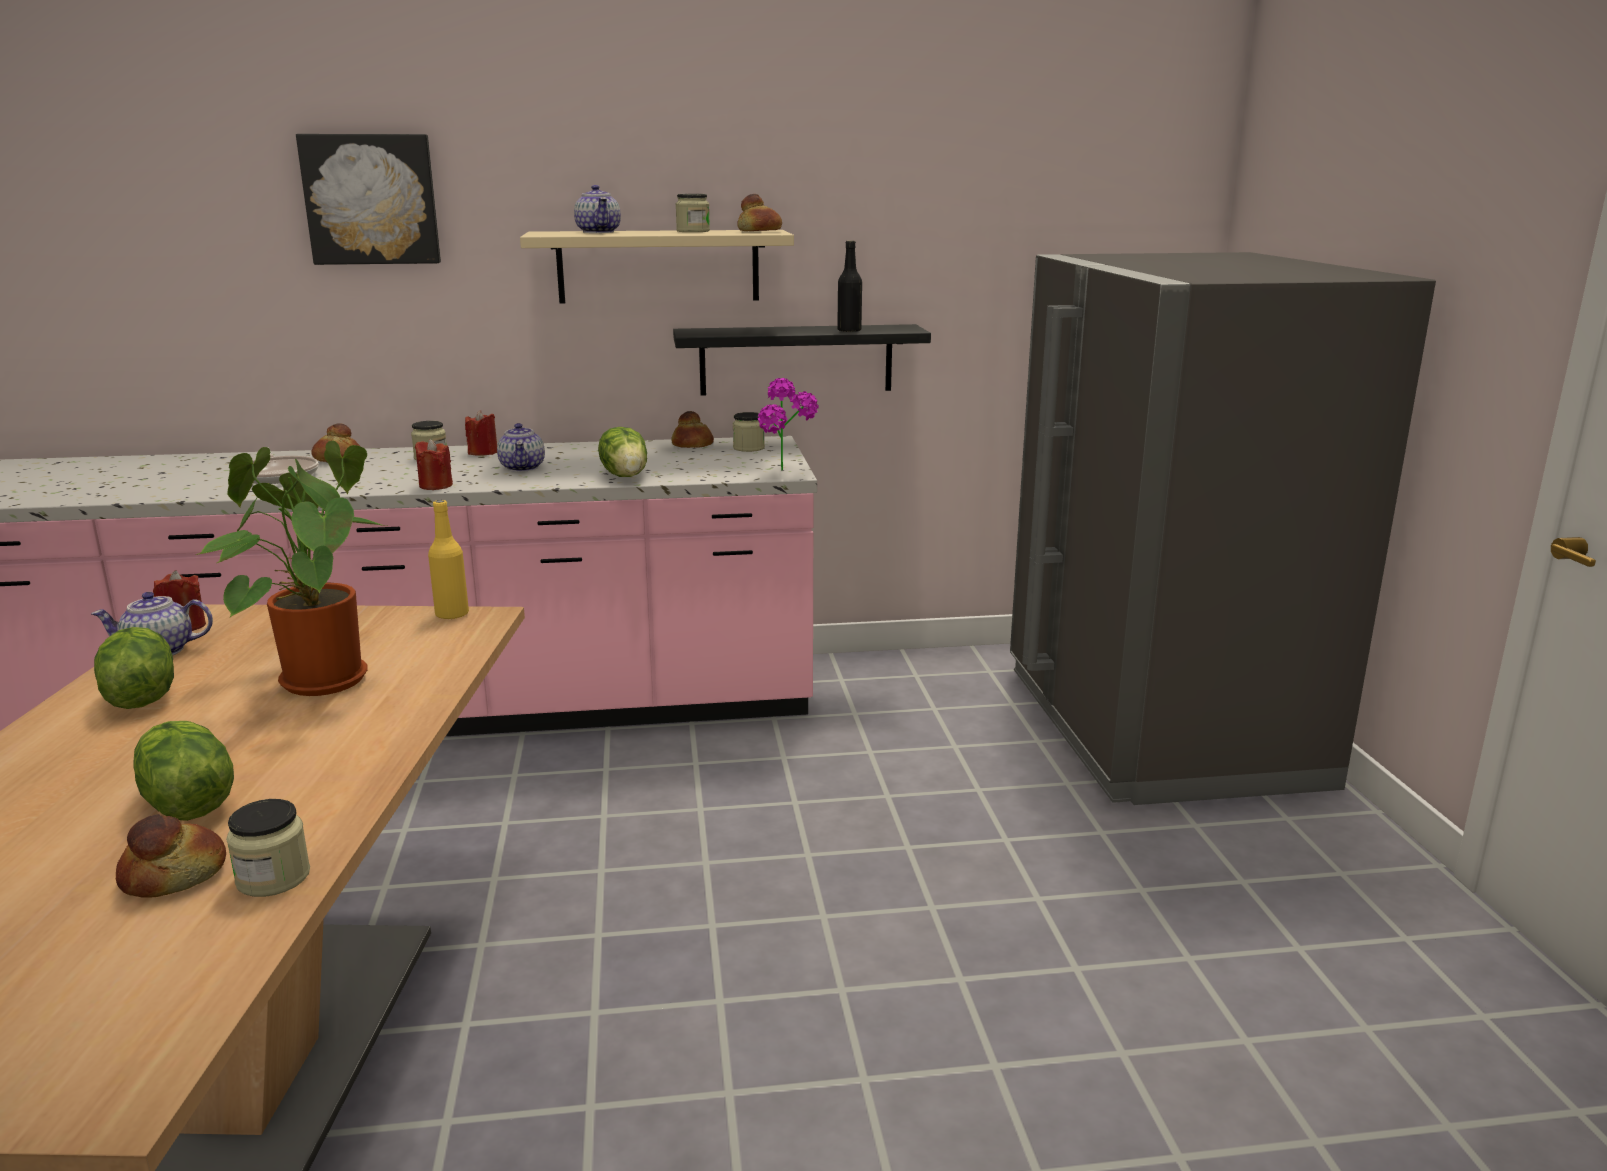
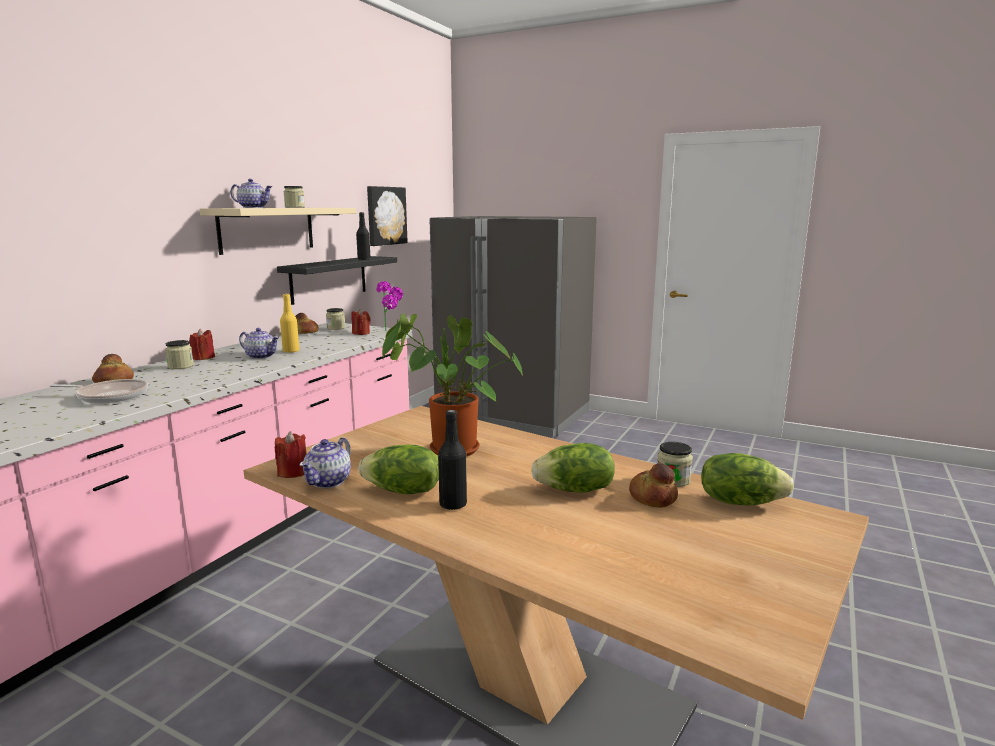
camera: 55 degrees left, 5 degrees down
picture [296,134,441,265] -> picture moved to [367,186,408,246]
red candle [415,439,453,490] -> red candle moved to [351,309,371,335]
yellow bottle [428,500,469,619] -> yellow bottle moved to [280,294,299,353]
lettuce [598,427,647,477] -> lettuce moved to [701,453,794,505]
bread [737,194,782,231] -> none
none -> black bottle [438,410,467,510]

